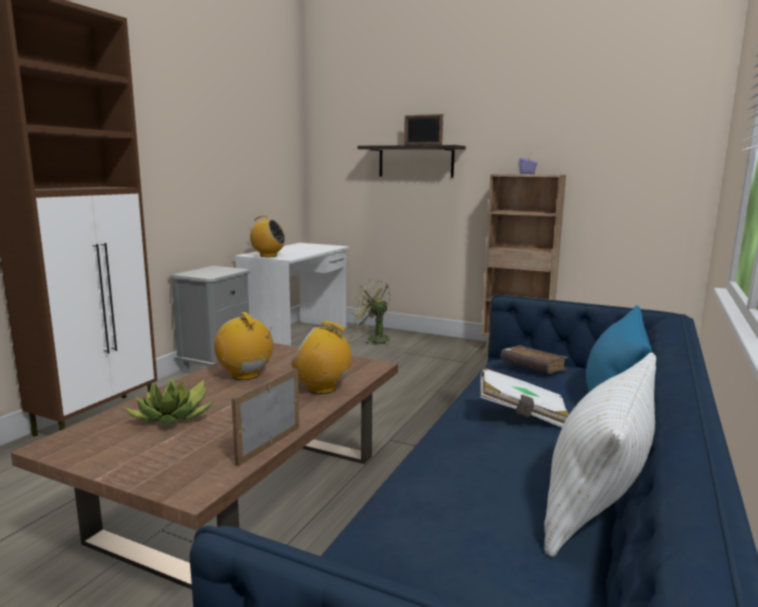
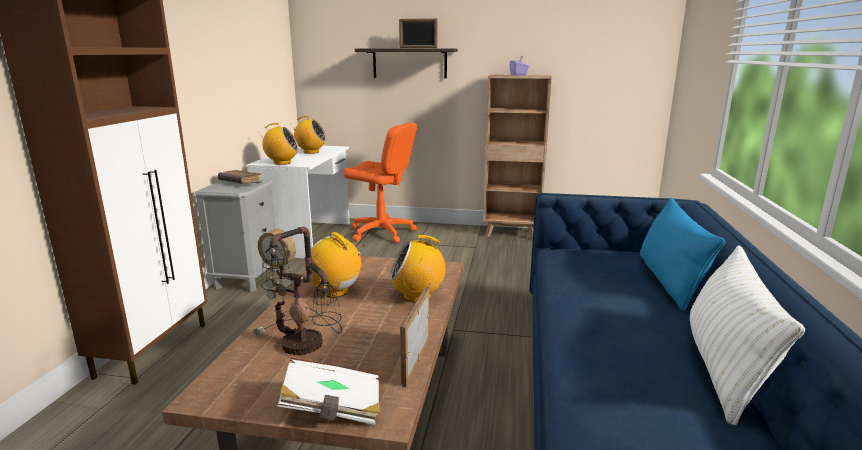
camera: 15 degrees left, 5 degrees up
potted plant [125,378,213,425] -> table lamp [252,227,342,355]
green fan [351,279,390,345] -> orange office chair [343,122,417,243]
white book [480,367,569,428] -> white book moved to [278,357,380,425]
brown book [500,345,568,374] -> brown book moved to [218,170,262,184]
none -> radio [292,116,326,154]

